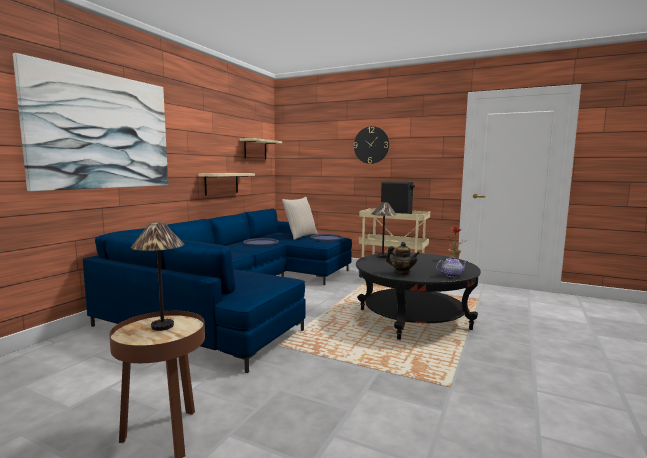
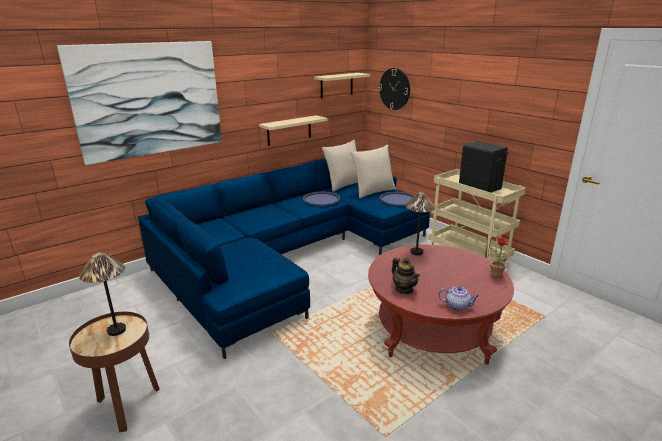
camera: 25 degrees right, 15 degrees up
wall clock [354,126,389,164] -> wall clock moved to [379,68,410,110]
black coffee table [356,252,481,340] -> red coffee table [368,244,514,365]
none -> beige pillow [322,139,358,192]

